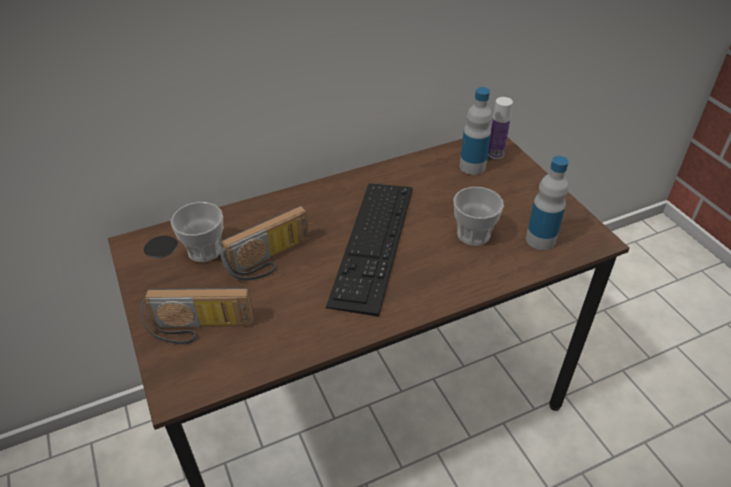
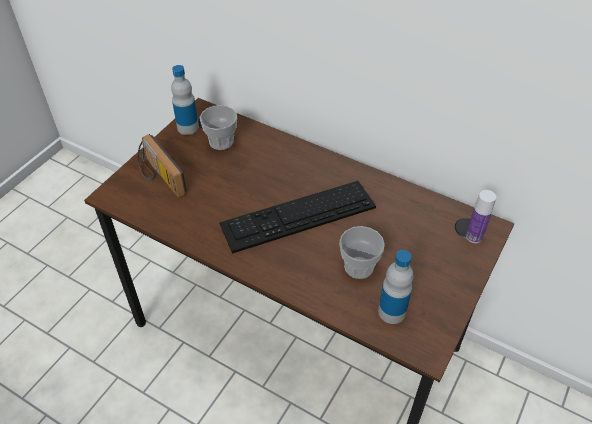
camera: 55 degrees right, 5 degrees up
radio [220,206,309,281] -> none
bottle [460,87,492,175] -> bottle moved to [171,65,199,135]

